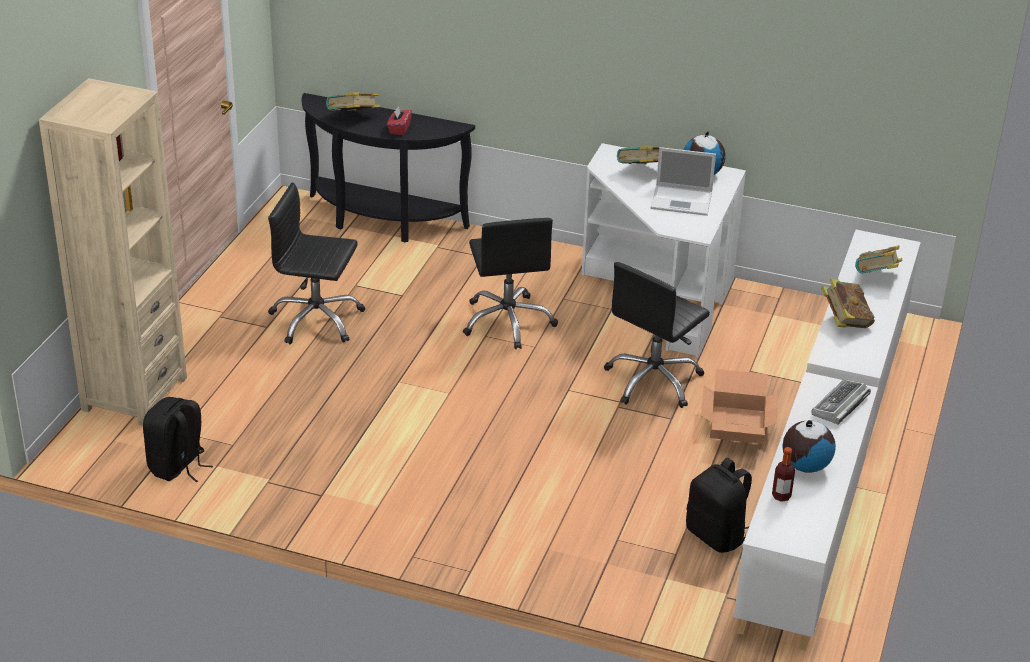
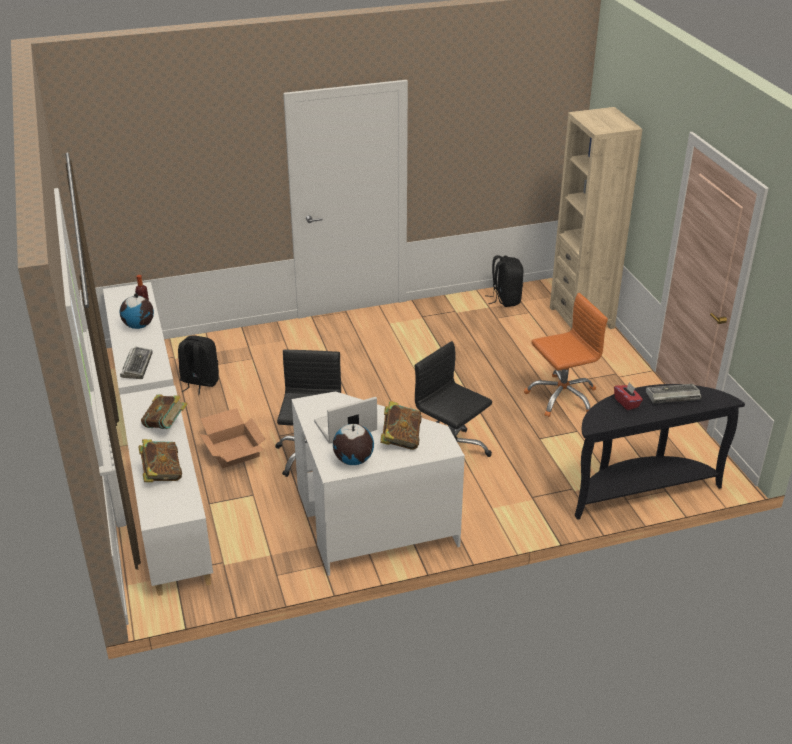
camera: 145 degrees right, 0 degrees up
black office chair [268,183,365,344] -> orange office chair [524,293,608,417]
book [326,93,380,111] -> keyboard [646,384,702,404]

